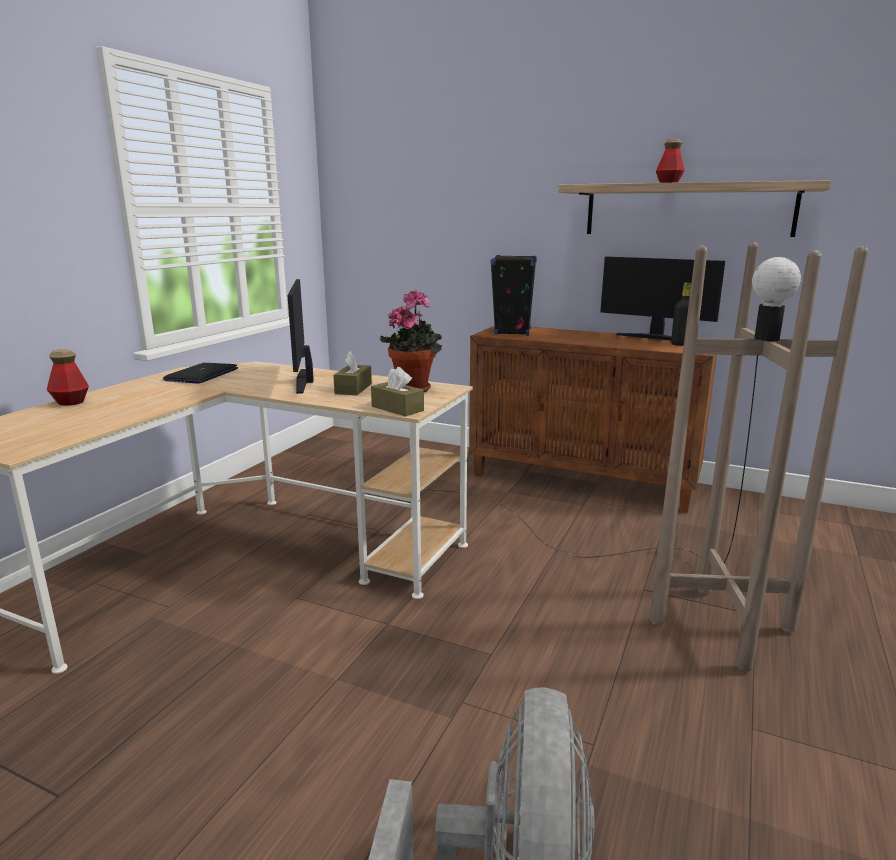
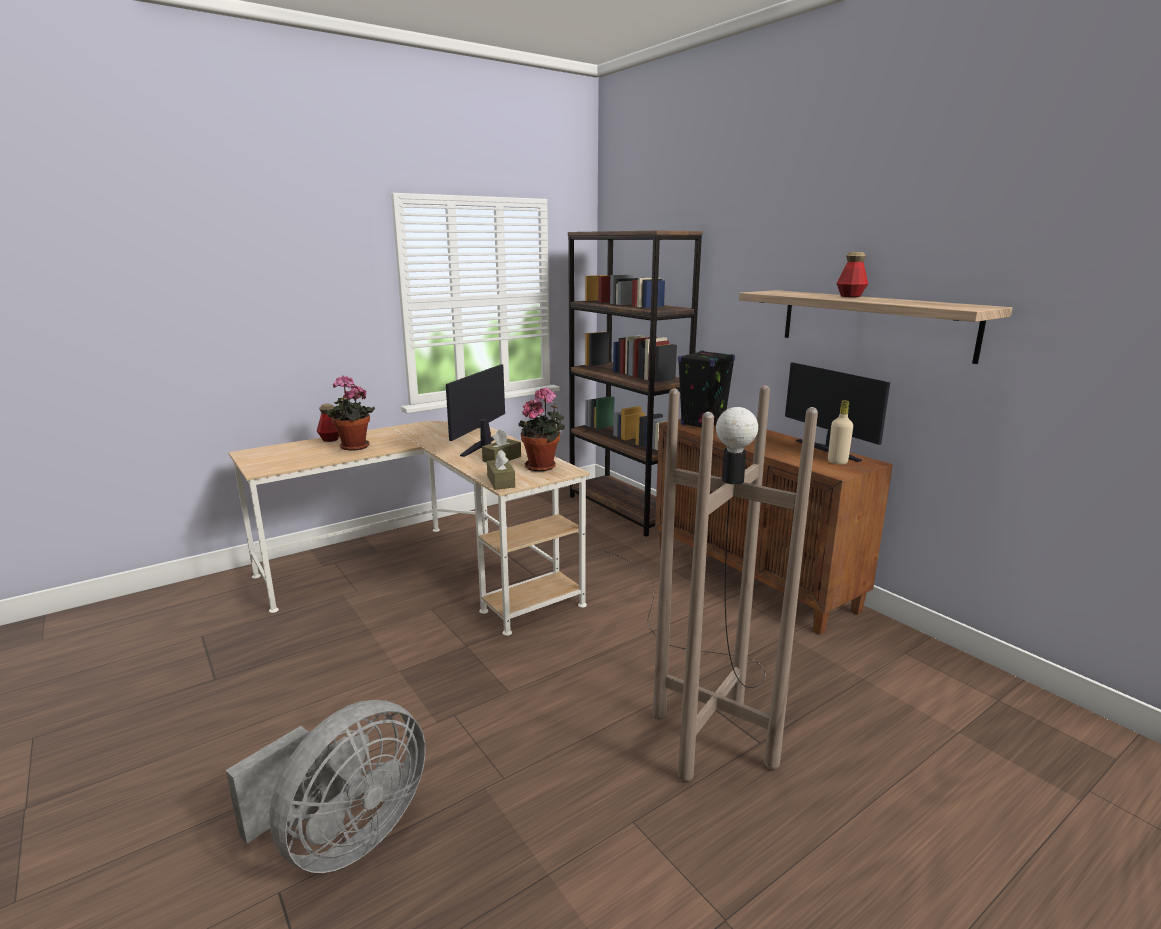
camera: 30 degrees right, 0 degrees up
laptop [163,363,238,384] -> none
black bottle [671,283,691,346] -> beige bottle [828,400,853,464]
none -> potted plant [327,376,375,451]
none -> brown bookcase [568,231,703,537]

